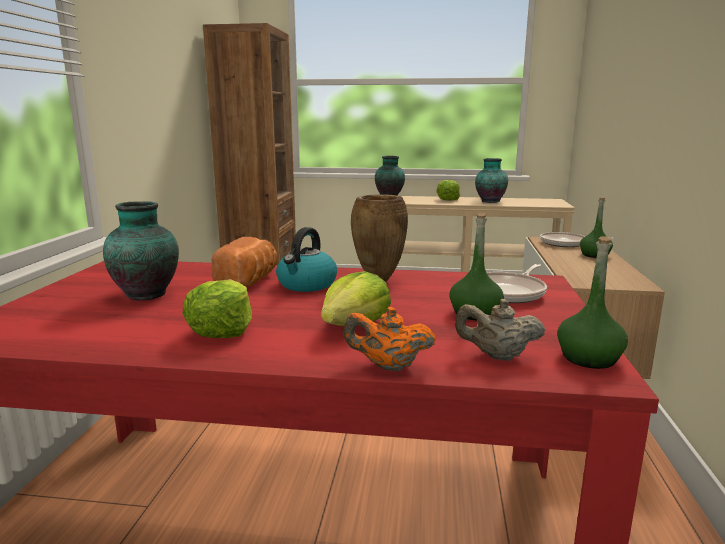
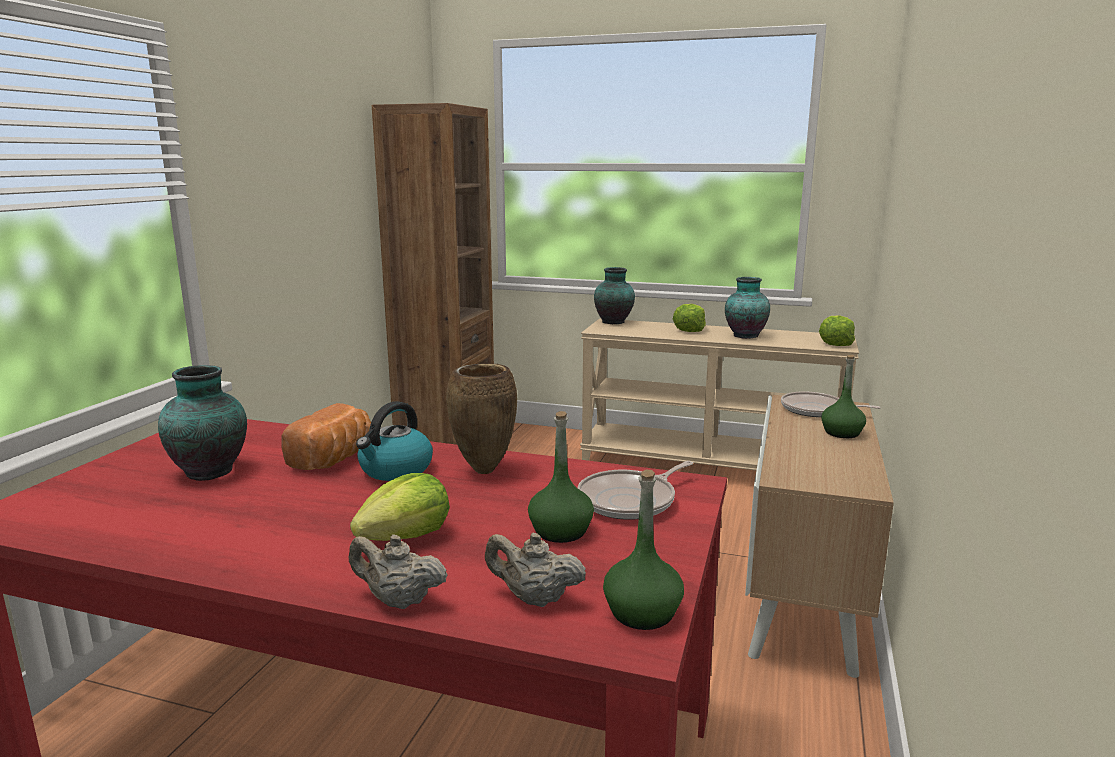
camera: 10 degrees right, 0 degrees up
lettuce [183,279,252,338] -> lettuce moved to [819,315,855,346]
orange teapot [343,307,436,371] -> beige teapot [349,534,448,609]

